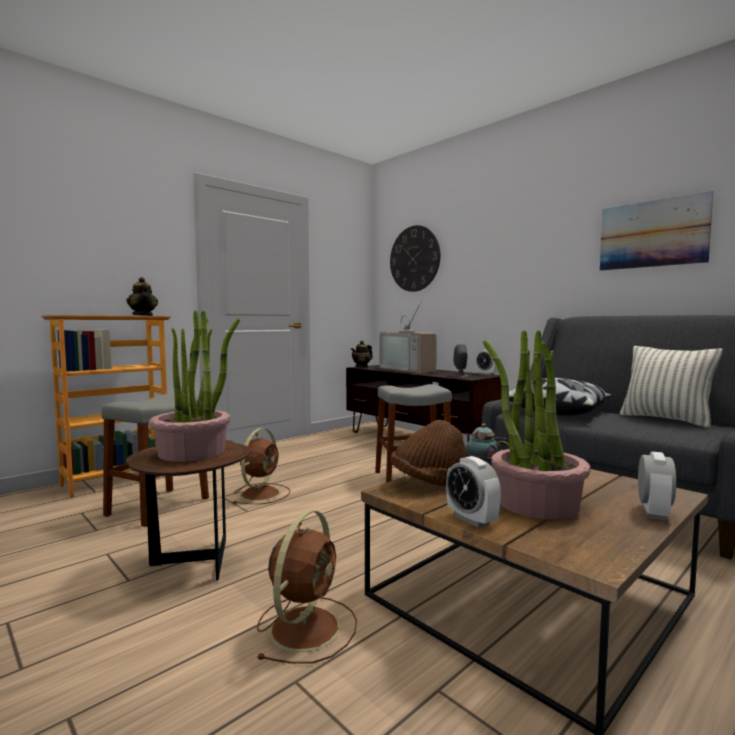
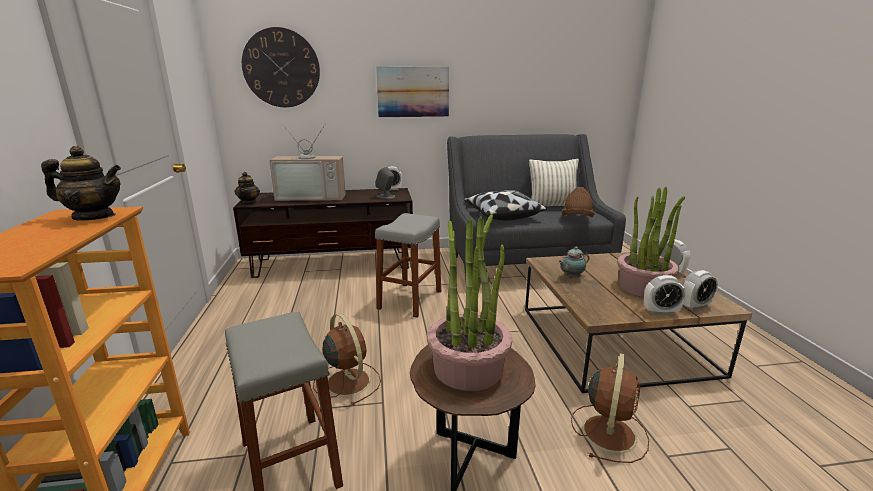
camera: 55 degrees left, 15 degrees up
brown fan [256,510,357,664] -> brown fan turned 60 degrees clockwise [571,353,649,463]
brown hat [390,420,466,487] -> brown hat moved to [562,187,594,217]
picture [600,191,713,271] -> picture moved to [376,66,449,117]
none -> alarm clock [682,270,718,311]

